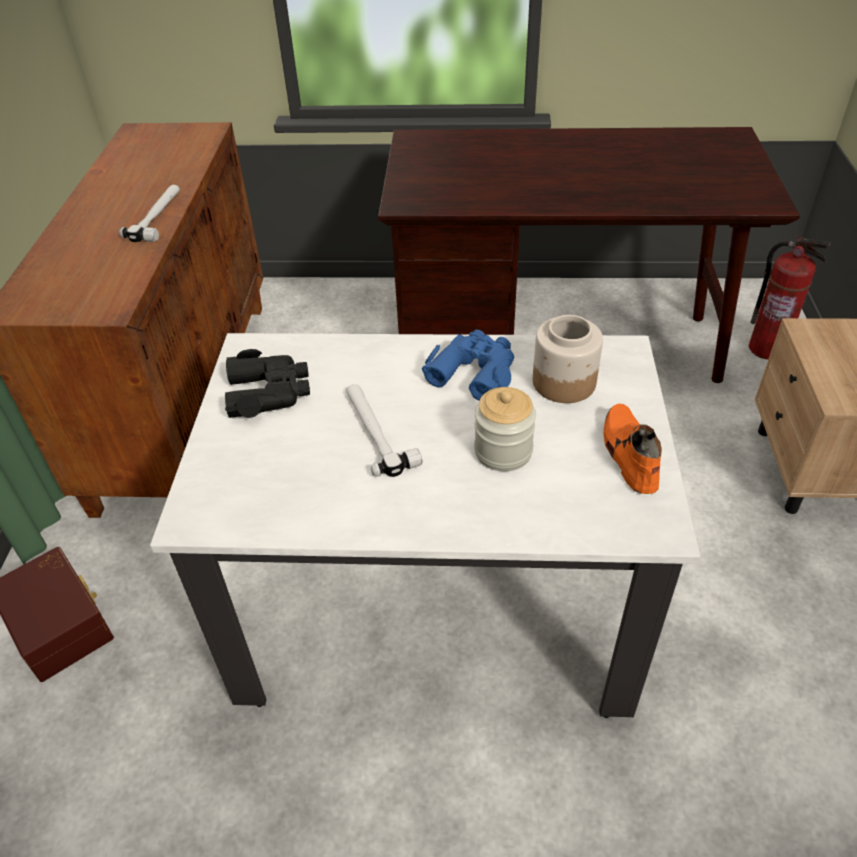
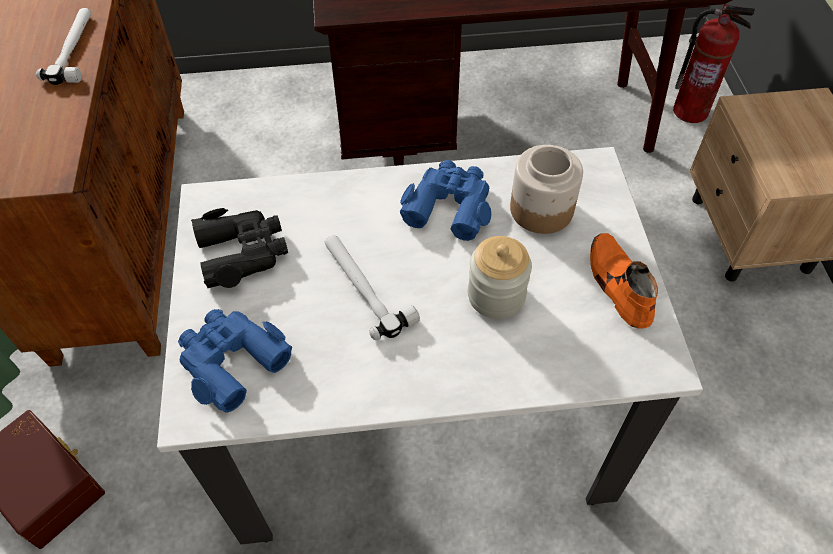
camera: 10 degrees left, 10 degrees up
none -> blue binoculars [178,309,292,412]

